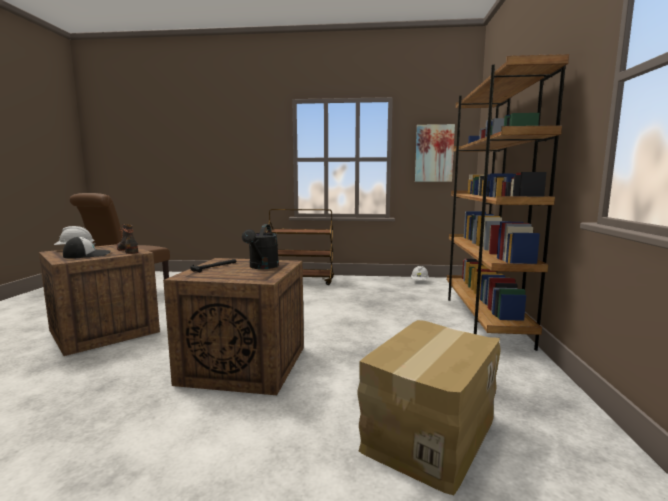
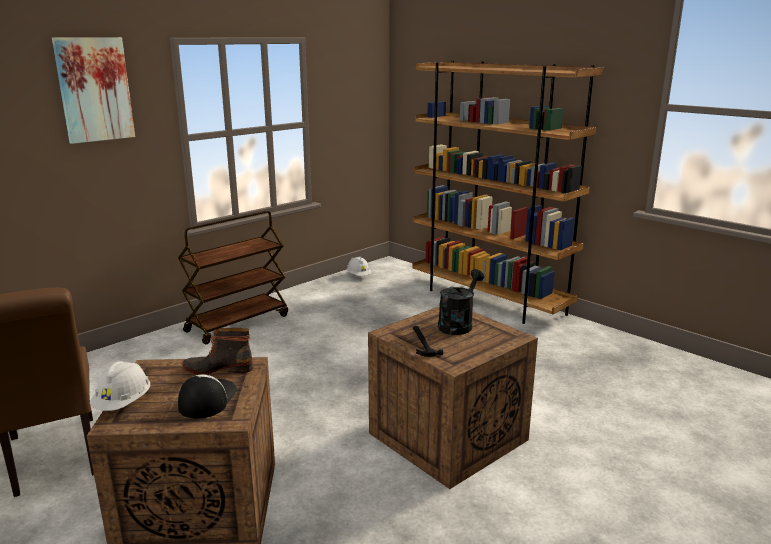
camera: 50 degrees left, 10 degrees up
black watering can [242,224,279,269] -> black watering can turned 105 degrees counterclockwise [438,269,484,335]
cardboard box [357,320,501,495] -> none
picture [415,124,455,182] -> picture moved to [52,37,135,144]

